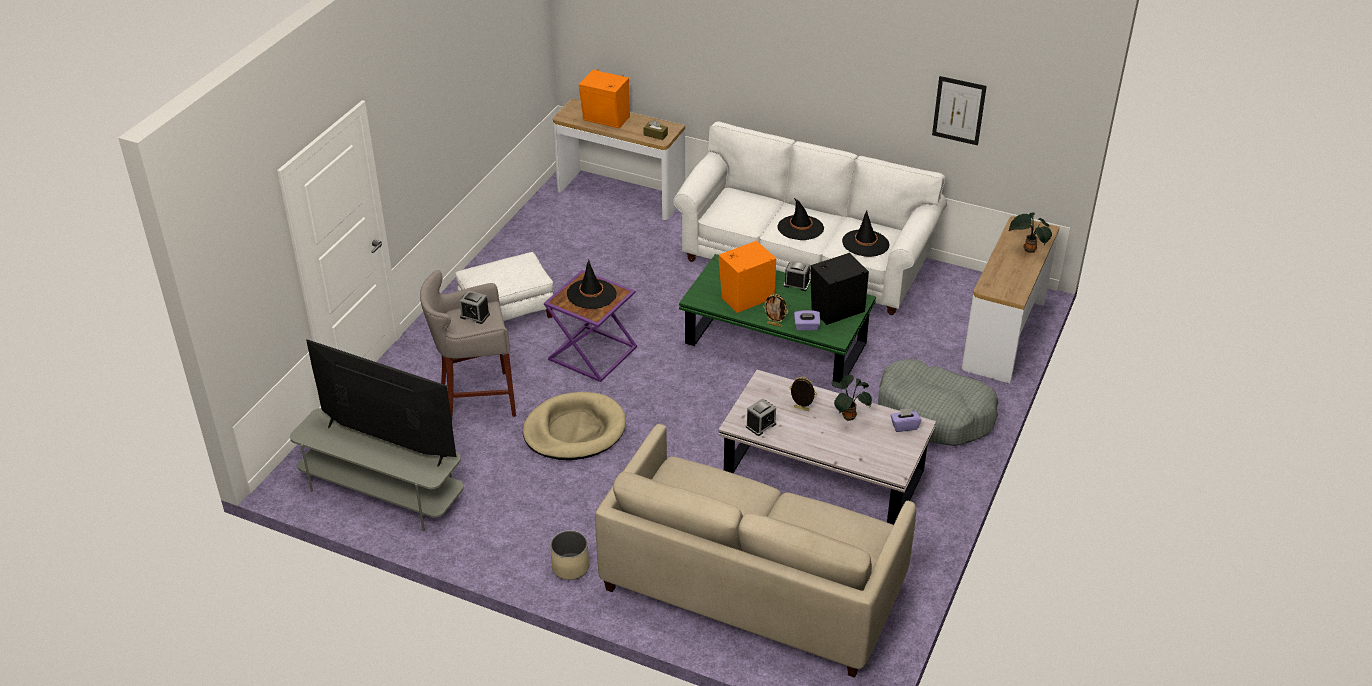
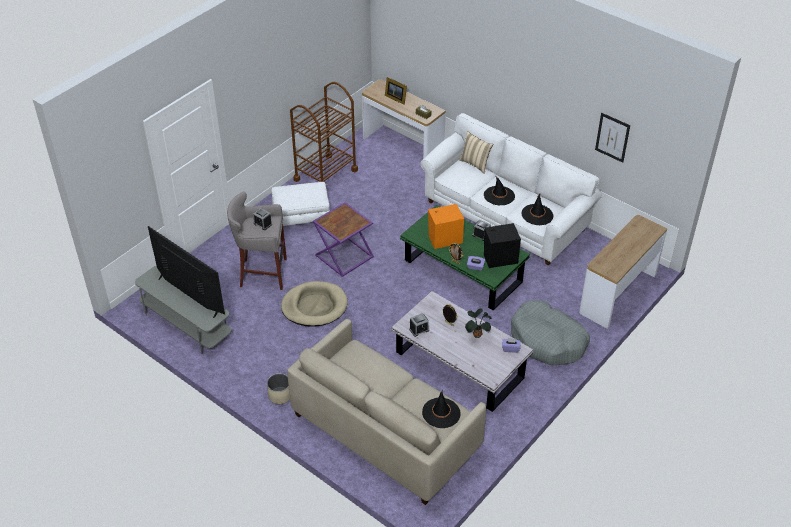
camera: 15 degrees right, 5 degrees up
black hat [567,260,617,309] -> black hat moved to [422,390,461,428]
orange speaker [579,69,630,128] -> picture frame [385,77,407,105]
potted plant [1009,212,1052,253] -> none
none -> brown cart [290,82,358,182]
none -> beige pillow [459,131,493,174]

